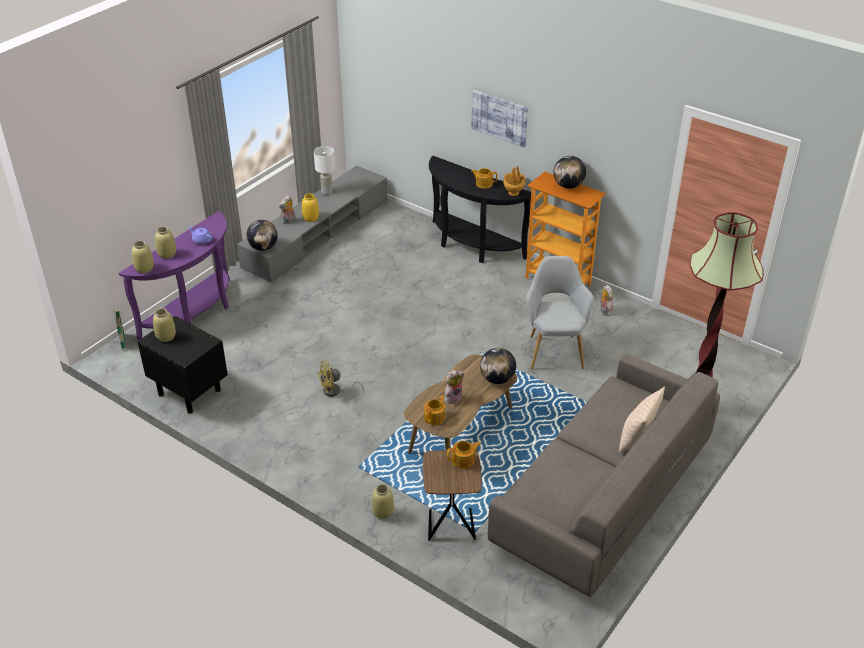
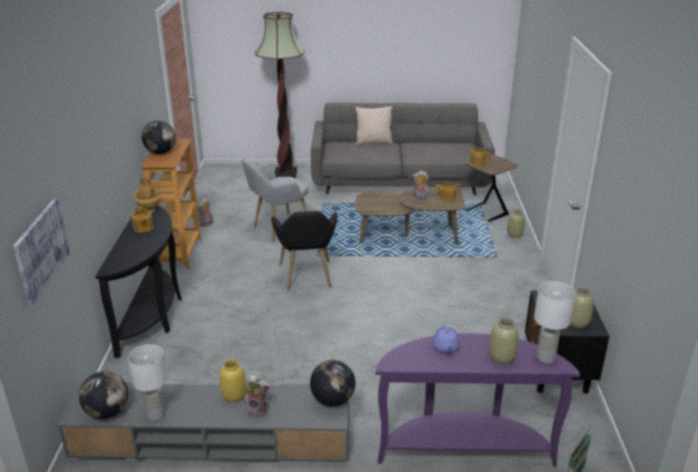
camera: 125 degrees left, 10 degrees down
beige vase [132,241,154,273] -> white table lamp [534,281,576,364]
yellow fan [317,360,364,399] -> none
picture [471,90,528,147] -> picture moved to [13,198,70,305]
globe [480,348,516,384] -> globe moved to [79,371,128,419]
none -> black armchair [271,211,338,291]

